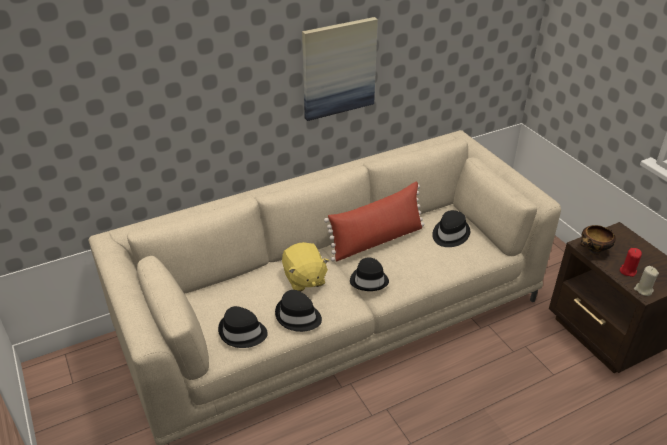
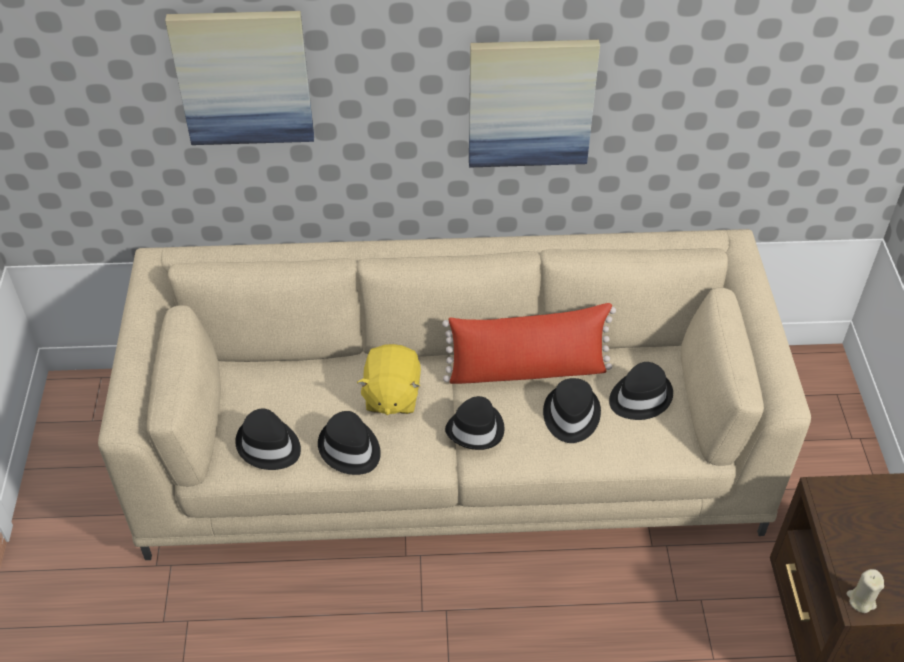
camera: 25 degrees right, 10 degrees up
bowl [580,225,616,255] -> none
red candle [620,248,642,277] -> none
none -> picture [165,11,314,145]
none -> black hat [543,378,601,443]

